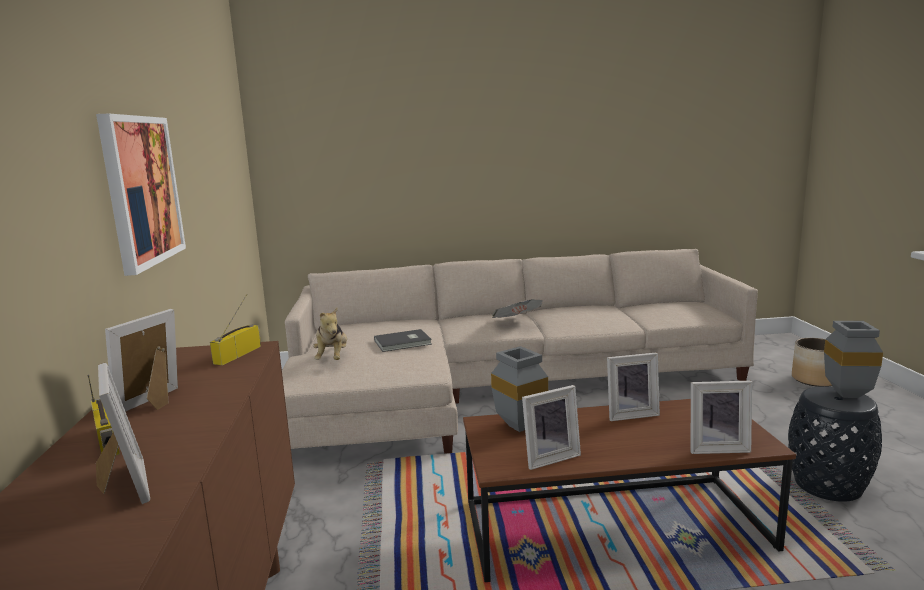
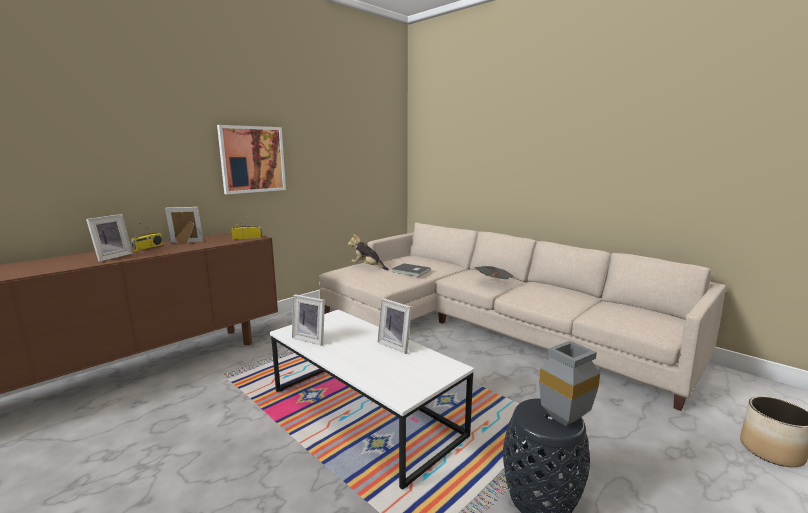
camera: 50 degrees right, 0 degrees up
plush toy [313,307,347,360] -> plush toy turned 75 degrees clockwise [348,233,389,271]
brown coffee table [463,399,796,582] -> white coffee table [269,309,474,490]
grey vase [491,346,548,432] -> none
picture frame [691,381,752,454] -> none

